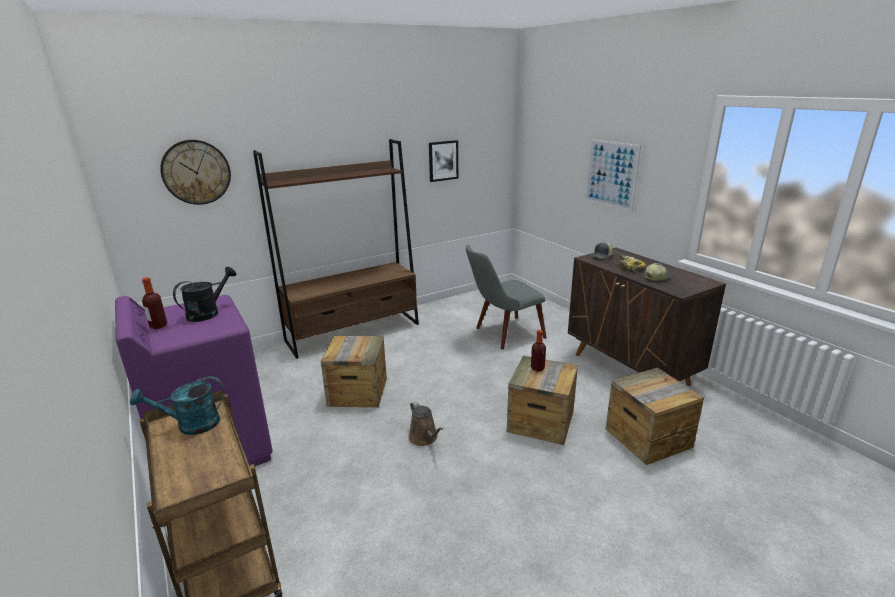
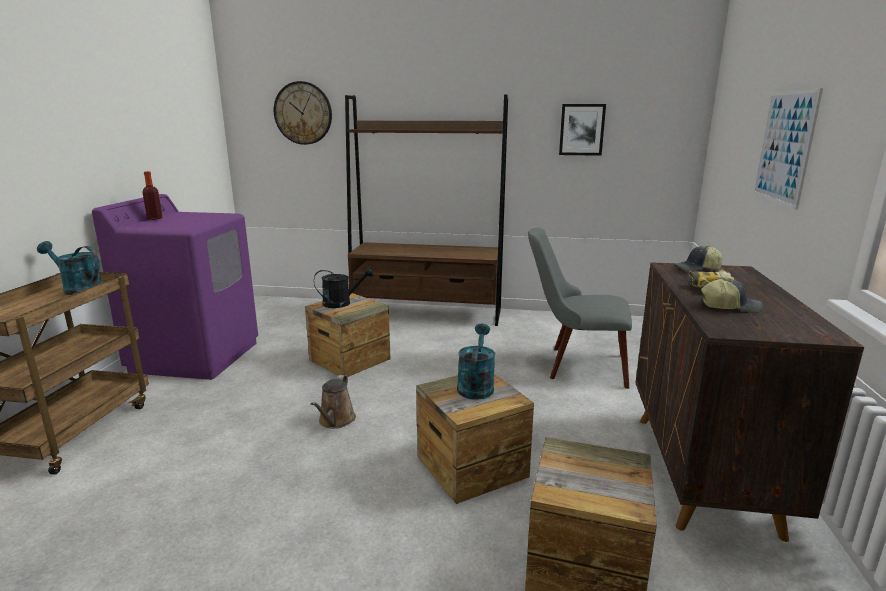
camera: 40 degrees right, 5 degrees down
black watering can [173,267,236,322] -> black watering can moved to [314,267,374,308]
bottle [531,330,546,372] -> turquoise watering can [457,324,495,400]

